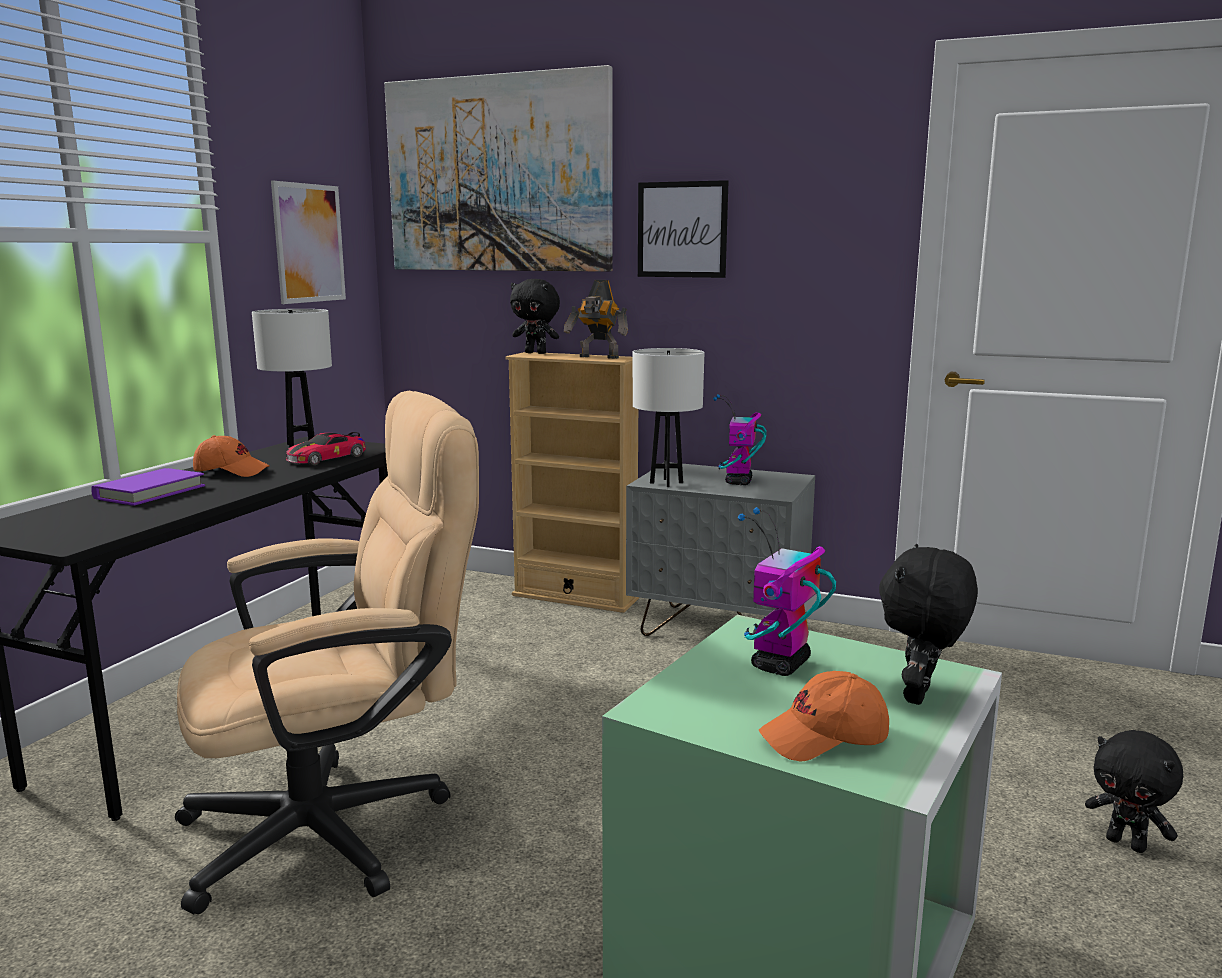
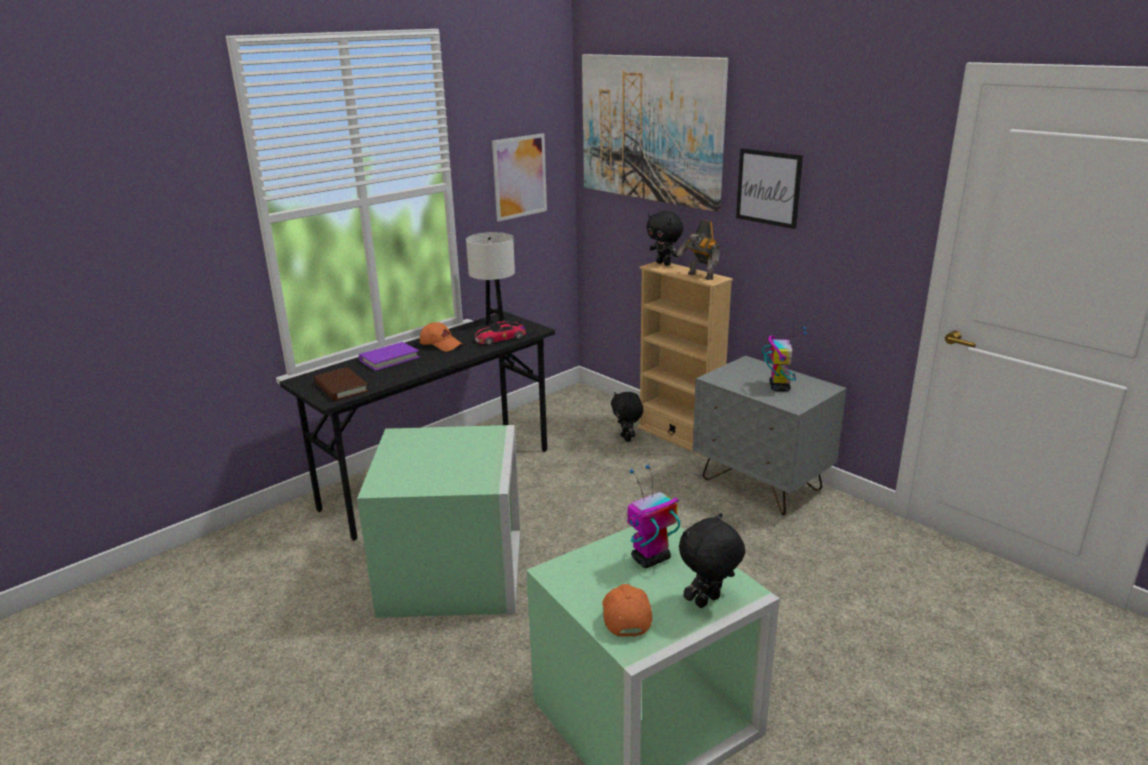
camera: 25 degrees right, 10 degrees up
beige office chair [175,391,479,914] -> green storage box [357,425,521,618]
white table lamp [633,348,704,487] -> none
toy robot [713,394,767,485] -> toy robot turned 150 degrees clockwise [762,327,807,391]
orange cap [759,671,889,761] -> orange cap turned 75 degrees clockwise [602,584,652,637]
black plush toy [1085,730,1183,853] -> black plush toy moved to [611,392,643,442]
none -> brown book [314,367,369,401]

